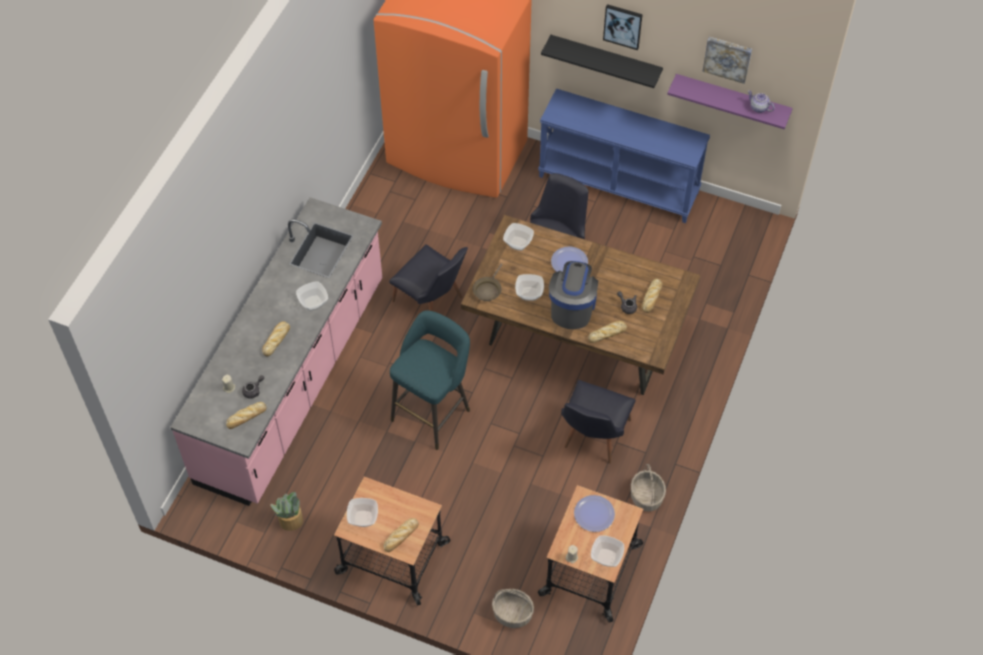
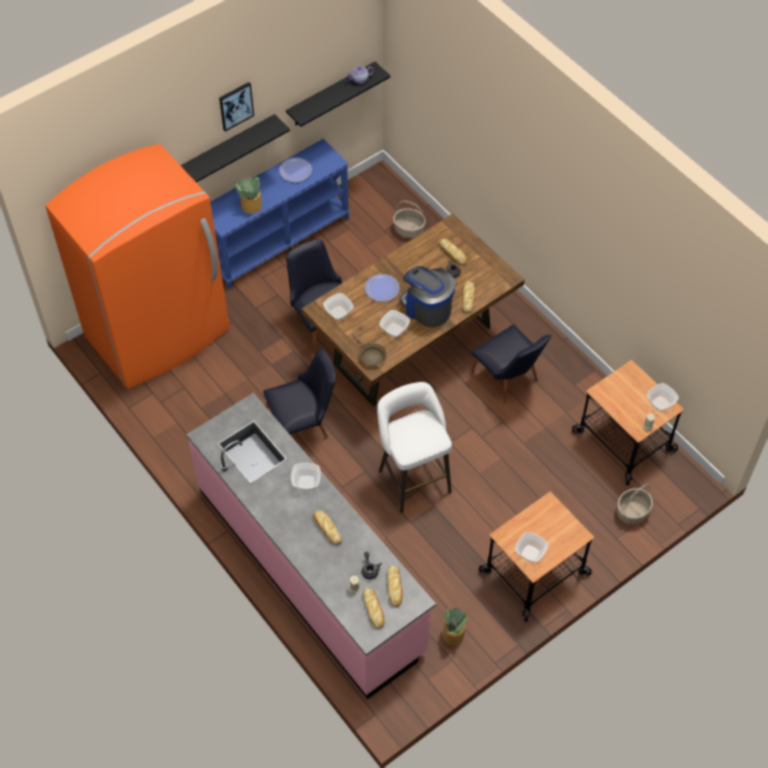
camera: 60 degrees left, 0 degrees up
bread [383,518,419,552] -> bread moved to [363,588,385,629]
turquoise stool [390,310,470,450] -> white stool [377,382,452,513]
plate [574,495,615,532] -> plate moved to [279,158,312,182]
basket [631,464,666,512] -> basket moved to [393,200,426,238]
purple shelf [667,74,793,129] -> black shelf [286,62,390,127]
picture [702,37,752,84] -> none
none -> potted plant [235,177,262,214]

